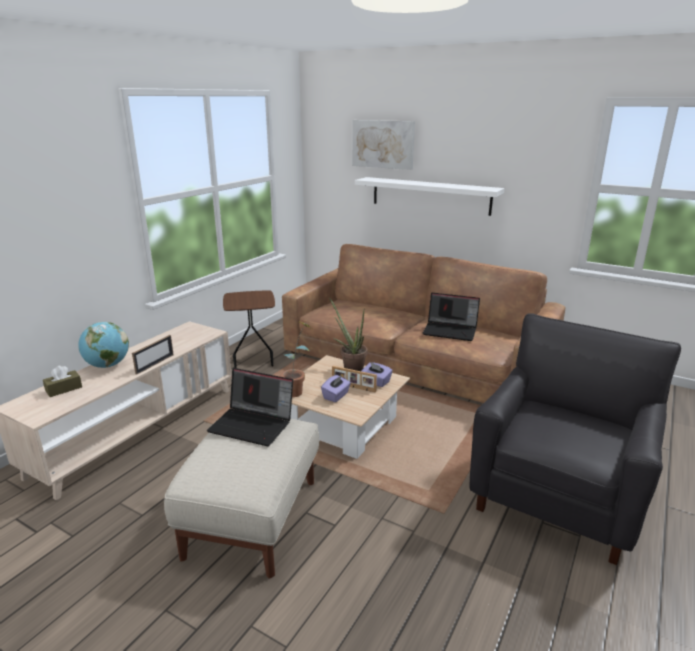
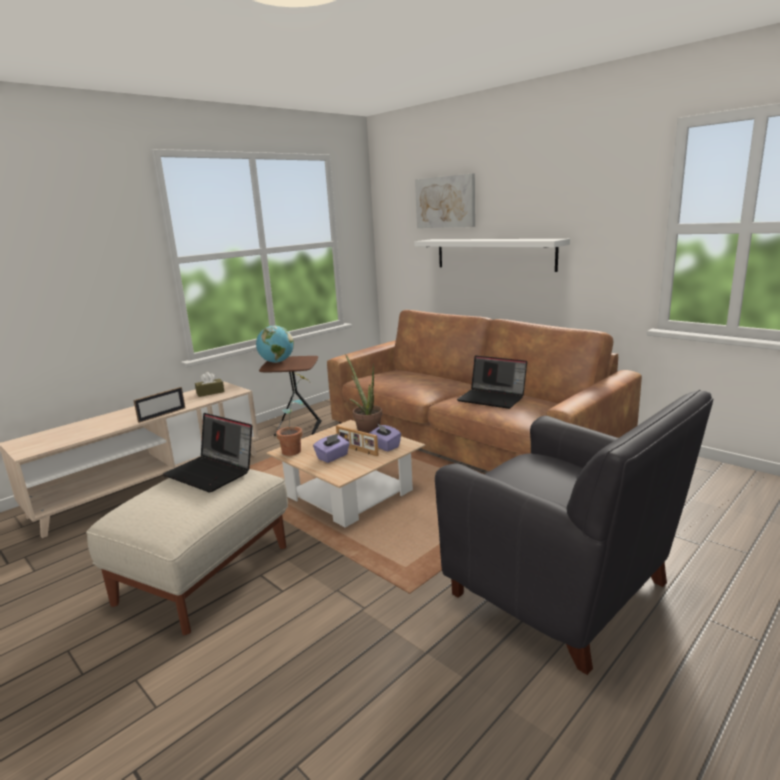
camera: 15 degrees right, 5 degrees down
brown tissue box [43,365,82,397] -> brown tissue box moved to [195,372,224,397]
globe [78,322,129,368] -> globe moved to [256,325,294,363]
black armchair [470,313,681,565] -> black armchair turned 90 degrees clockwise [435,390,714,675]

